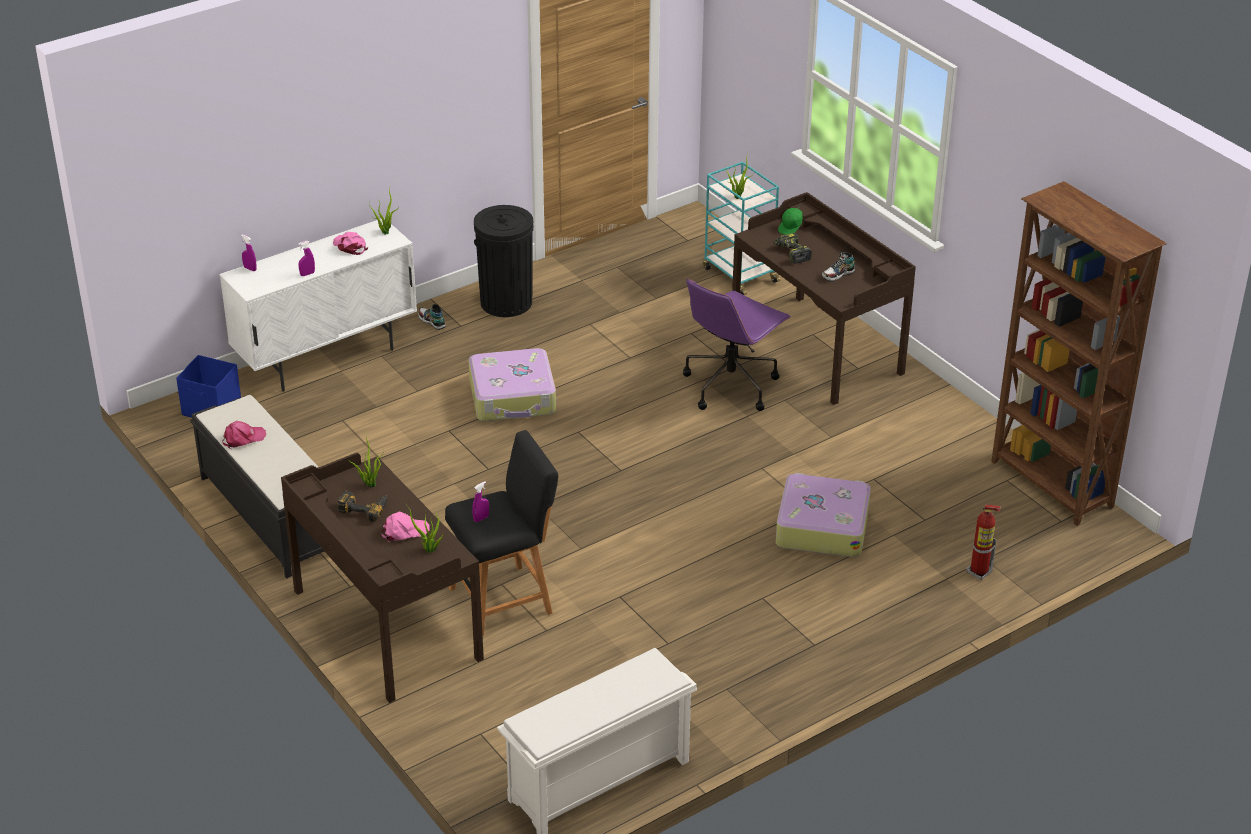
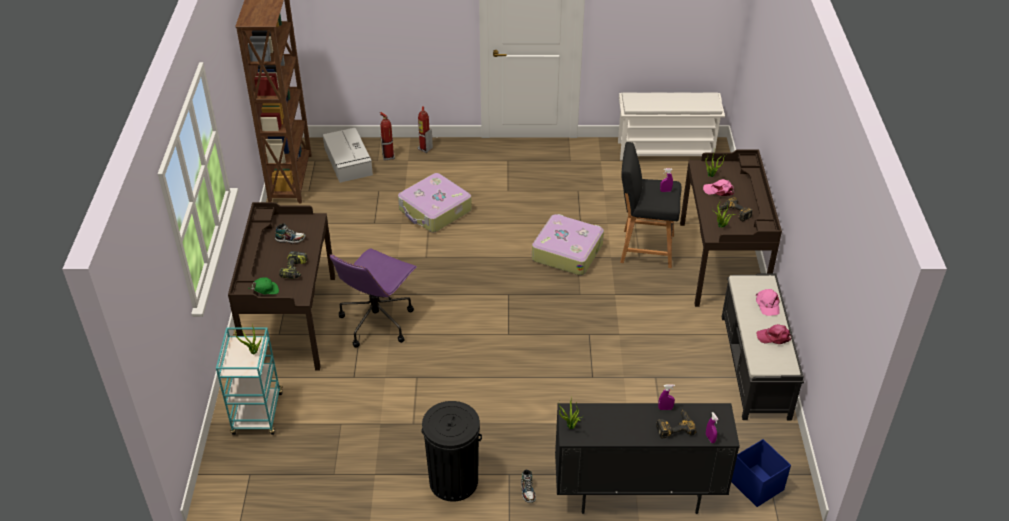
camera: 145 degrees left, 5 degrees up
white cabinet [219,218,417,392] -> black cabinet [555,403,740,514]
pink cap [333,232,368,255] -> pink cap moved to [756,289,780,316]
suitcase [469,348,556,421] -> suitcase moved to [532,214,604,276]
purple office chair [683,278,791,411] -> purple office chair turned 135 degrees clockwise [329,248,417,348]
none -> grey storage box [323,128,373,183]
none -> fire extinguisher [418,107,433,153]
none -> power drill [656,409,697,438]

